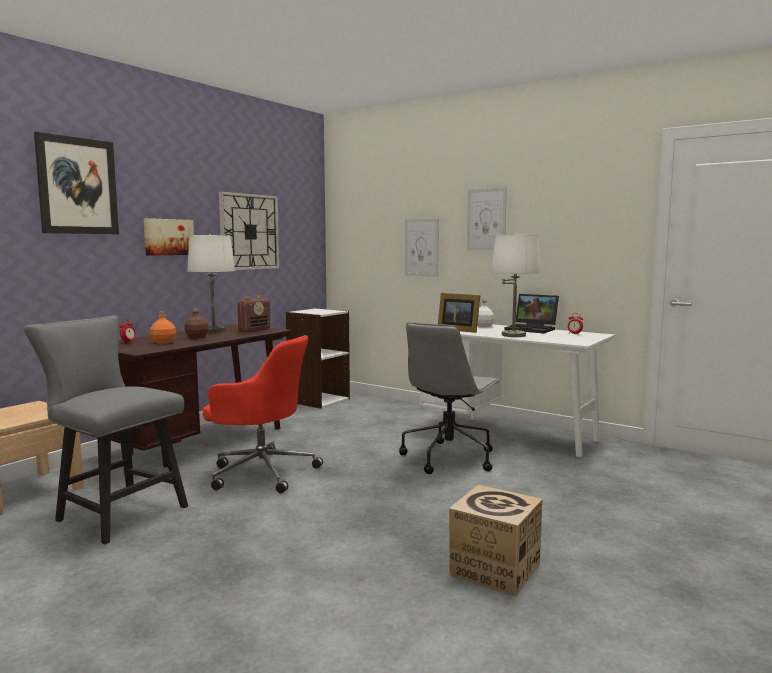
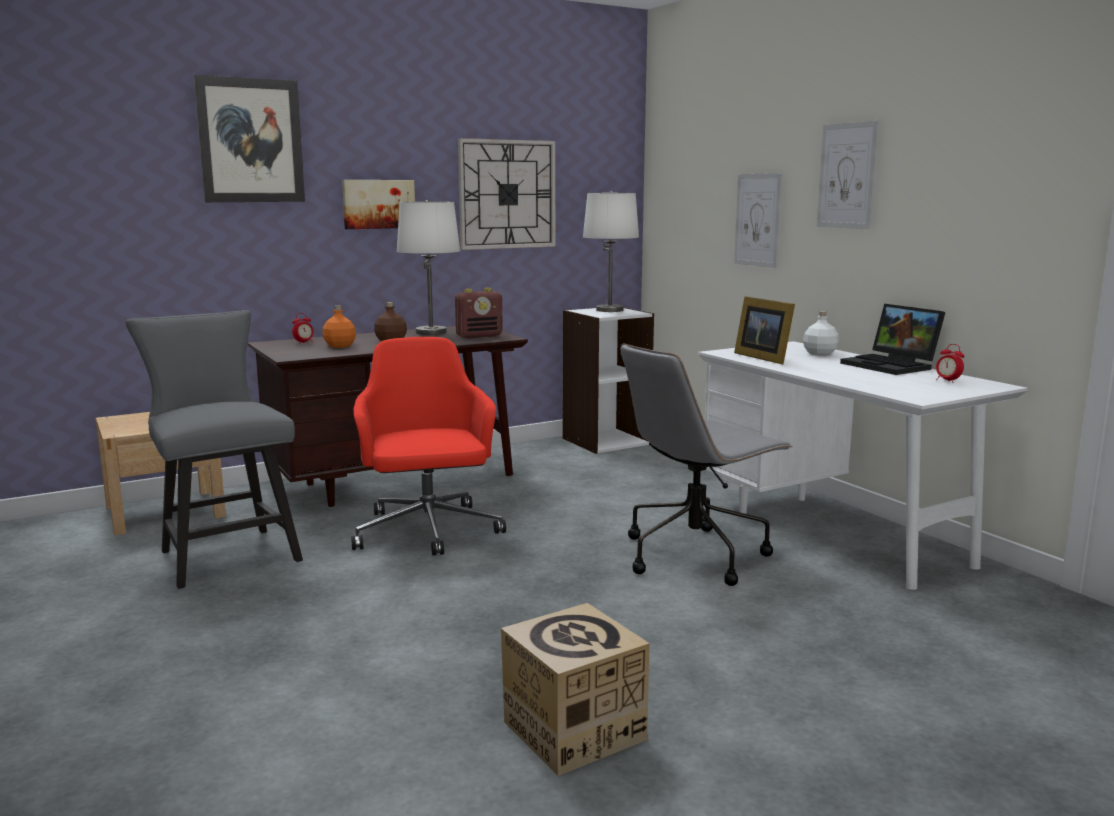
camera: 25 degrees right, 5 degrees up
red office chair [203,335,323,493] -> red office chair turned 150 degrees counterclockwise [351,337,506,555]
white table lamp [491,233,541,337] -> white table lamp moved to [583,191,639,312]

